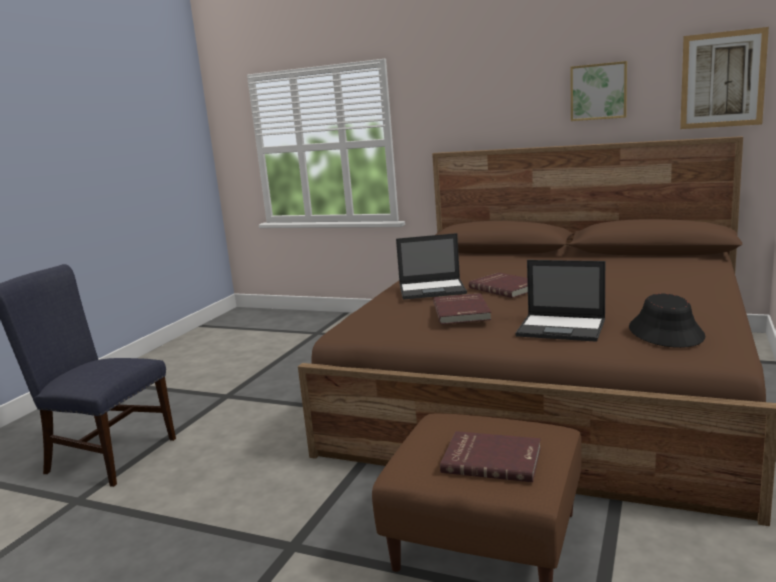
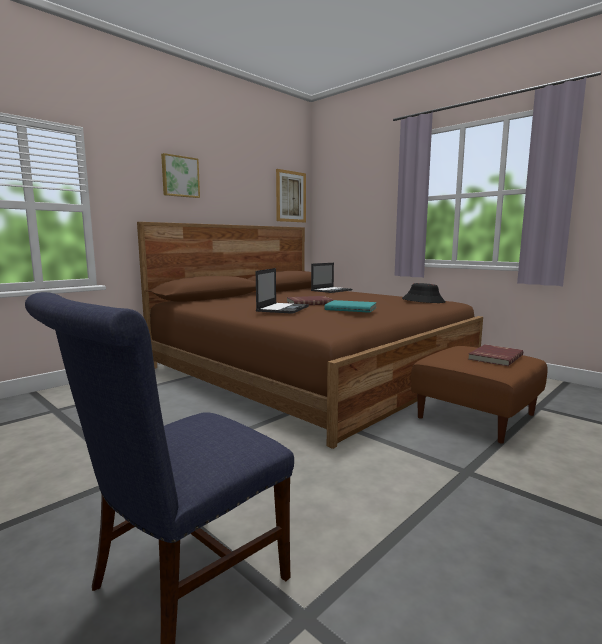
camera: 70 degrees left, 5 degrees down
red book [433,293,492,324] -> turquoise book [324,300,377,313]
laptop [515,260,605,342] -> laptop moved to [311,263,352,293]
picture [570,61,627,121] -> picture moved to [161,153,200,198]

